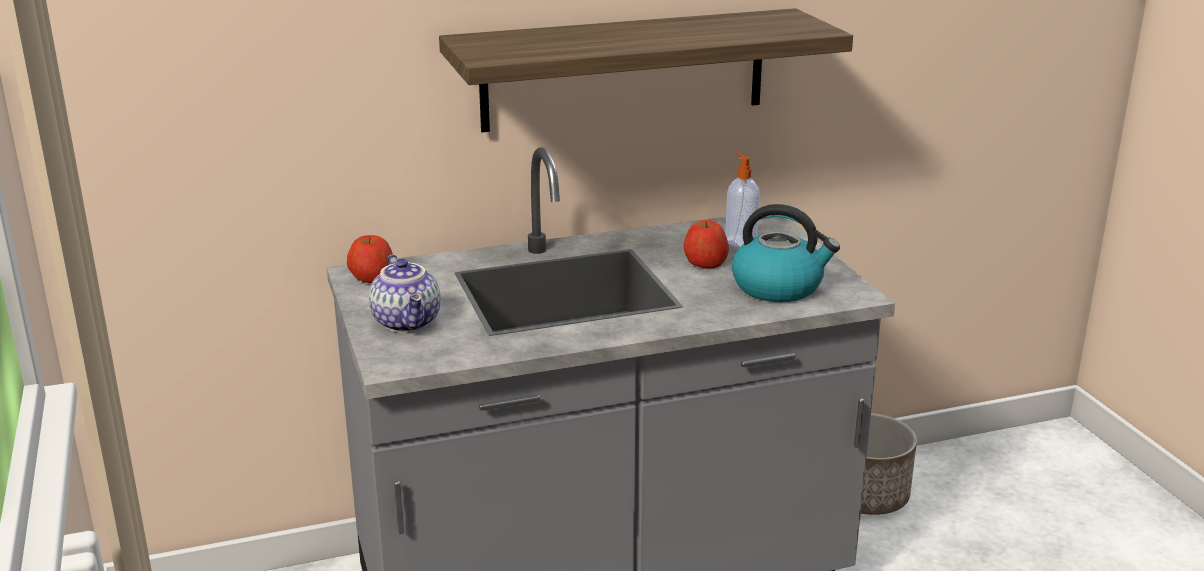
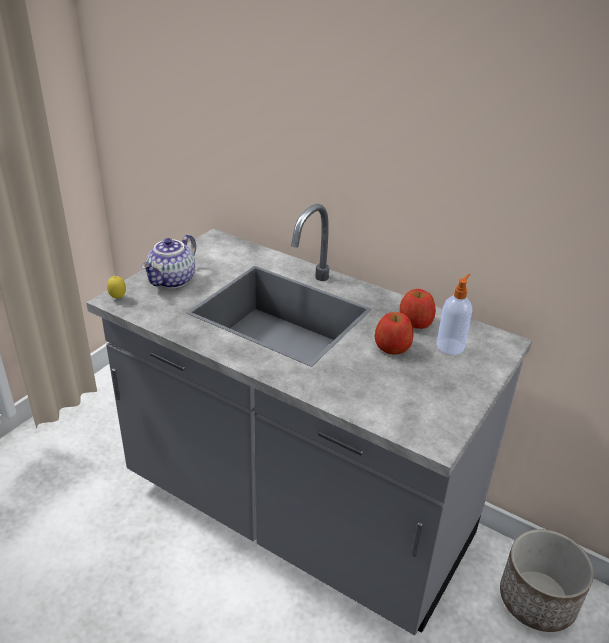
camera: 50 degrees right, 10 degrees up
apple [347,235,393,283] -> apple moved to [400,289,436,329]
shelf [439,8,853,132] -> none
kettle [732,204,840,302] -> none
none -> lemon [107,276,126,299]

